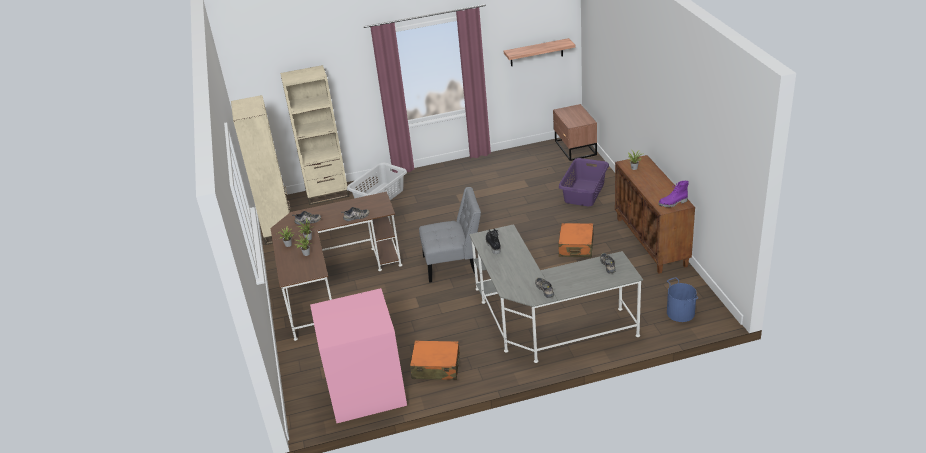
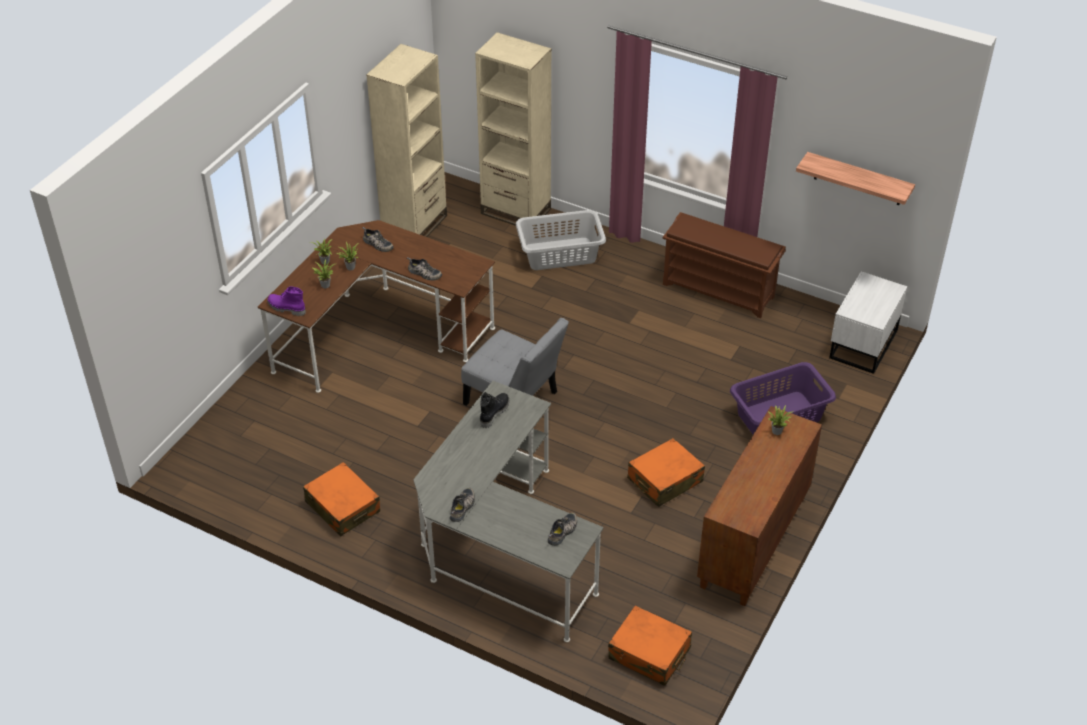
camera: 40 degrees right, 10 degrees up
pink washing machine [310,288,407,423] -> none
brown nightstand [553,104,597,161] -> white nightstand [829,271,907,374]
purple boot [658,181,689,207] -> purple boot moved to [267,286,306,316]
blue bucket [667,277,698,322] -> orange suitcase [608,605,692,686]
none -> brown shoe rack [663,212,786,318]

